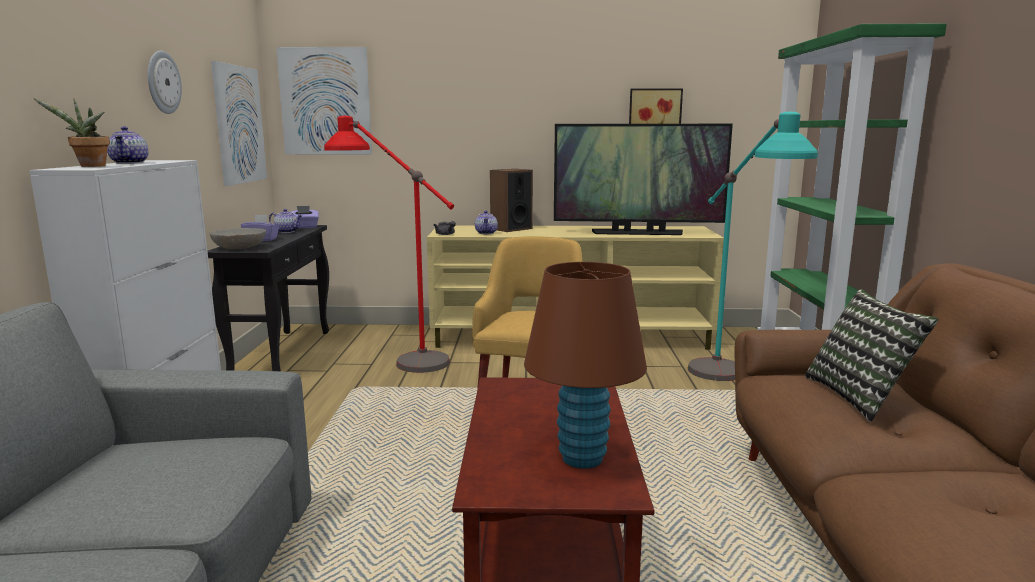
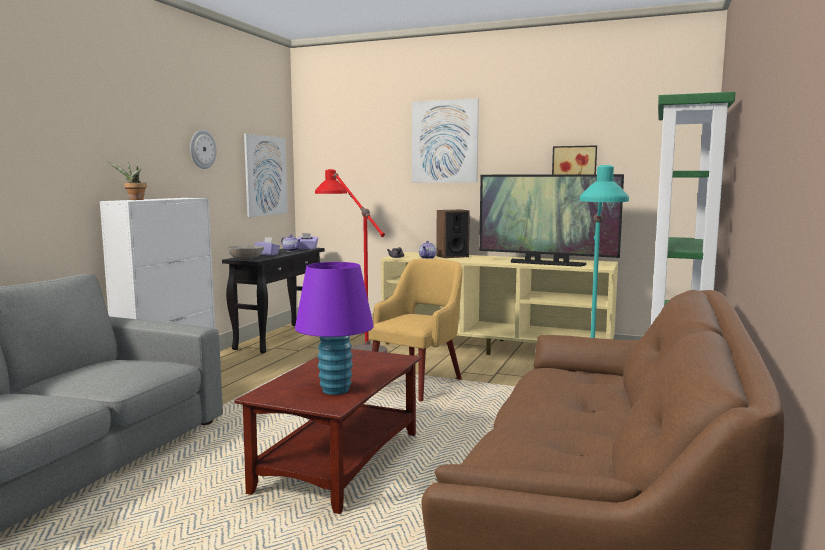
camera: 20 degrees right, 5 degrees down
teapot [107,126,148,164] -> none
picture [276,47,372,154] -> picture moved to [412,99,479,183]
brown table lamp [524,262,647,469] -> purple table lamp [295,262,374,395]
pillow [805,289,938,422] -> none

